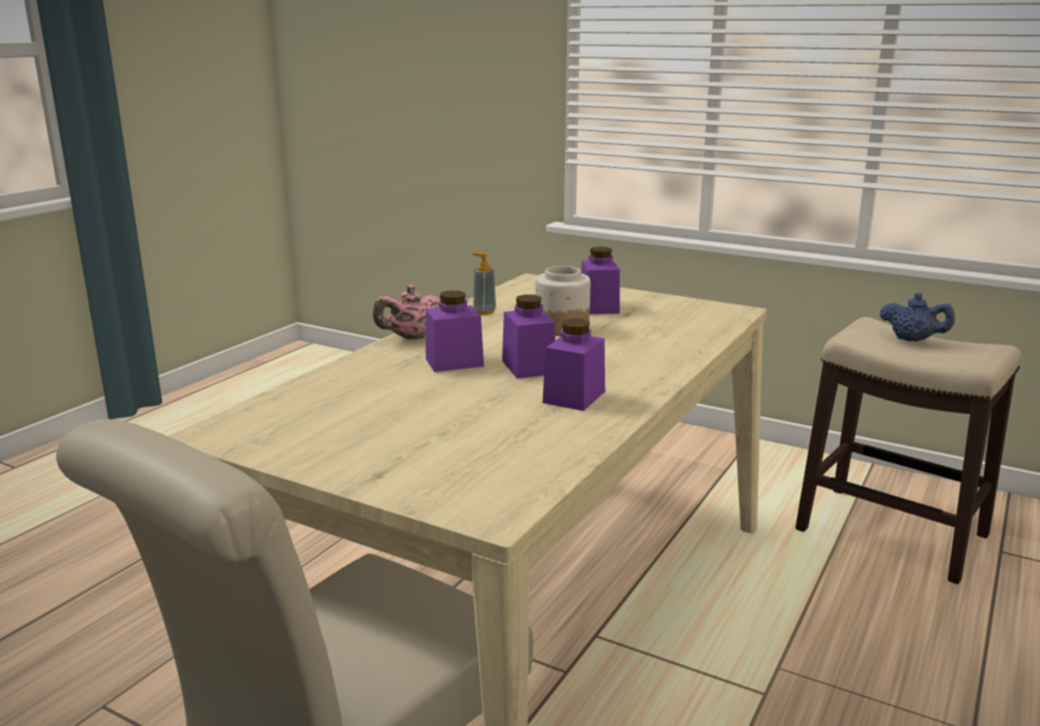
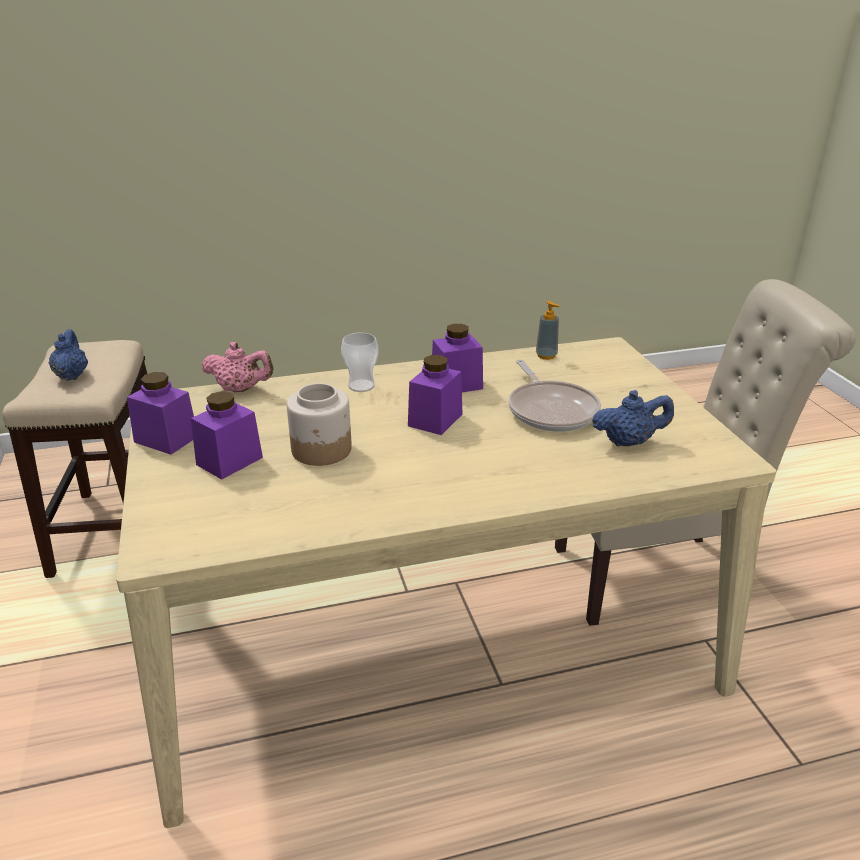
camera: 135 degrees left, 10 degrees up
pink teapot [373,285,440,340] -> pink teapot moved to [201,342,273,392]
purple jar [426,291,484,372] -> purple jar moved to [127,372,194,454]
soap dispenser [472,253,496,315] -> soap dispenser moved to [536,301,560,360]
none -> cup [341,333,378,392]
none -> frying pan [508,360,601,432]
none -> blue teapot [592,390,674,446]

